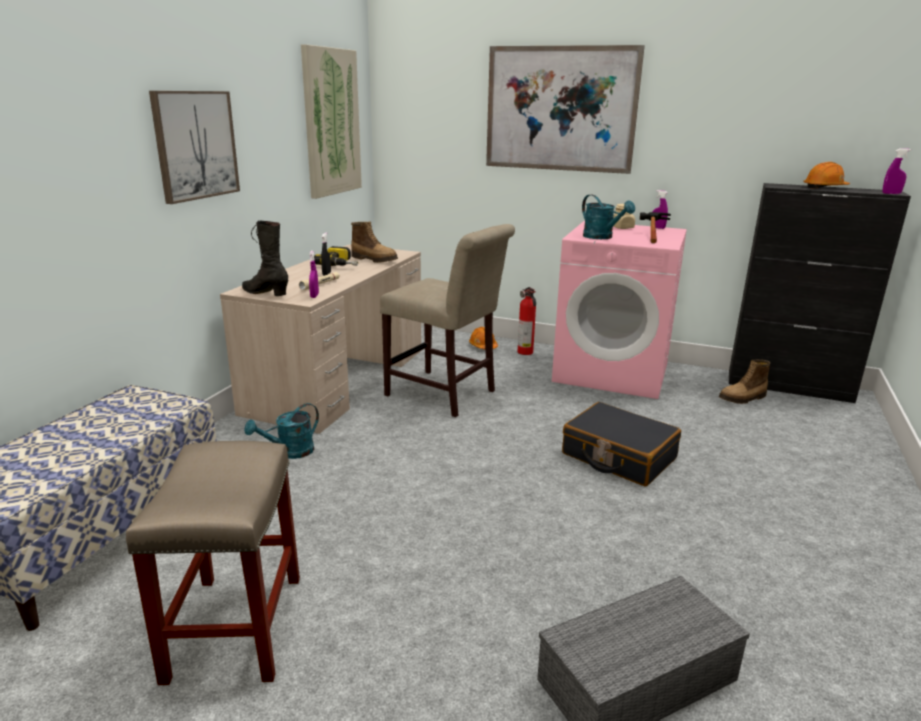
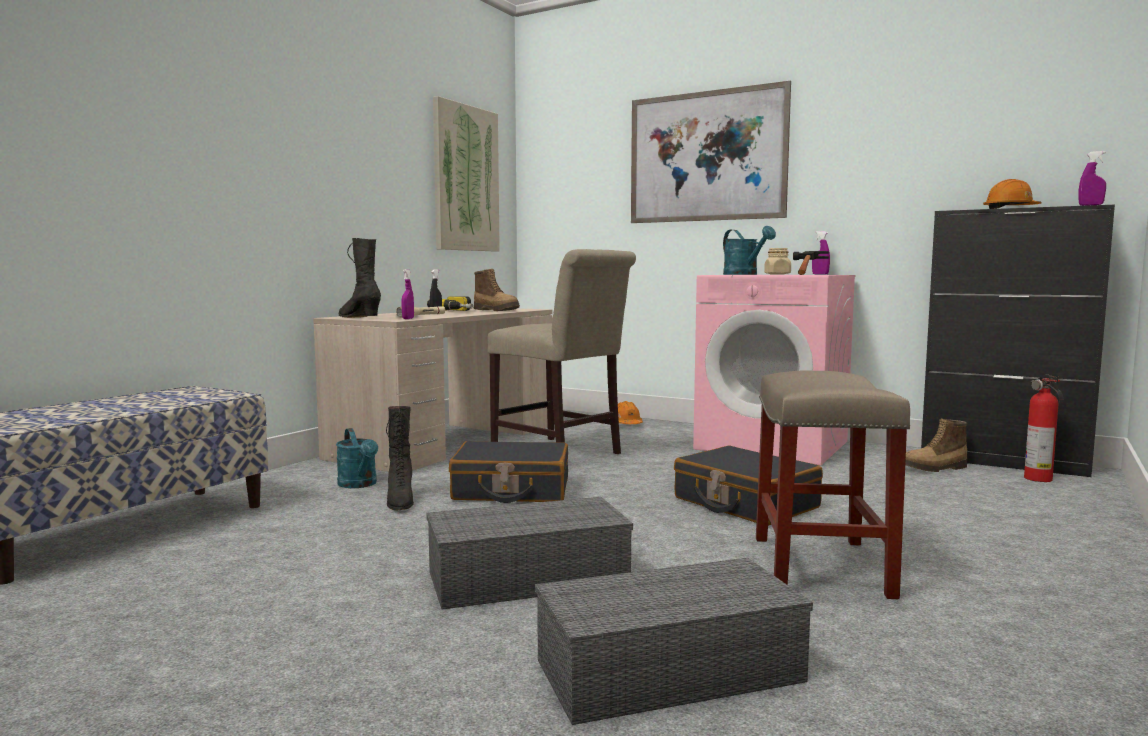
camera: 10 degrees right, 15 degrees down
beige stool [126,441,300,685] -> beige stool moved to [756,370,910,599]
picture [149,91,240,204] -> none
turquoise watering can [244,403,319,459] -> turquoise watering can turned 90 degrees counterclockwise [336,428,378,488]
fire extinguisher [517,287,536,355] -> fire extinguisher moved to [1024,374,1064,482]
none -> black boot [386,406,414,510]
none -> grey storage box [426,497,633,609]
none -> black suitcase [449,441,568,503]

